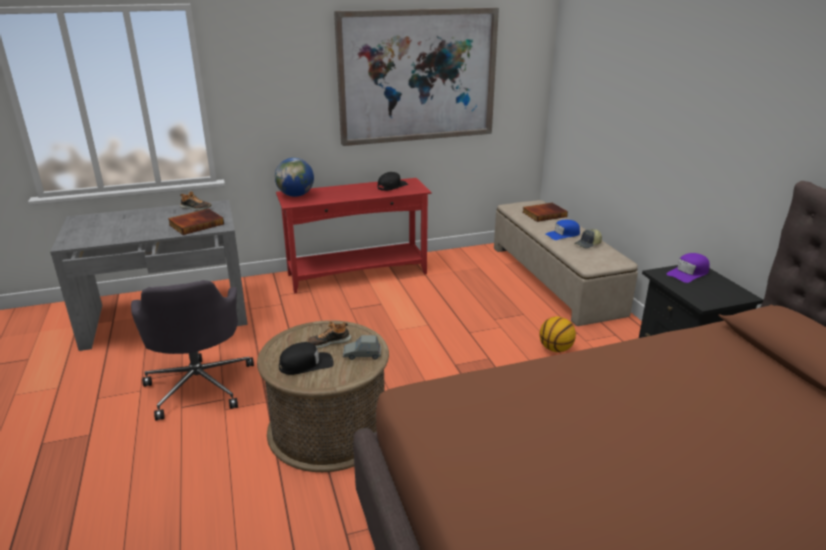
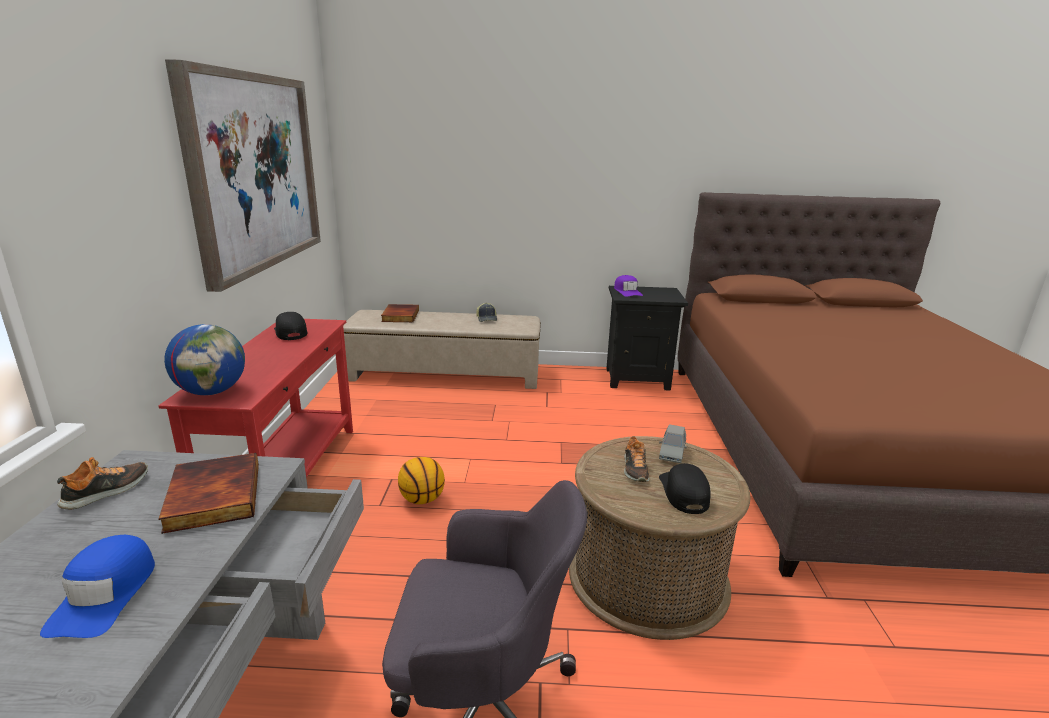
camera: 70 degrees left, 5 degrees down
basketball [539,316,576,352] -> basketball moved to [398,457,445,504]
blue cap [545,220,580,240] -> blue cap moved to [40,535,155,638]

